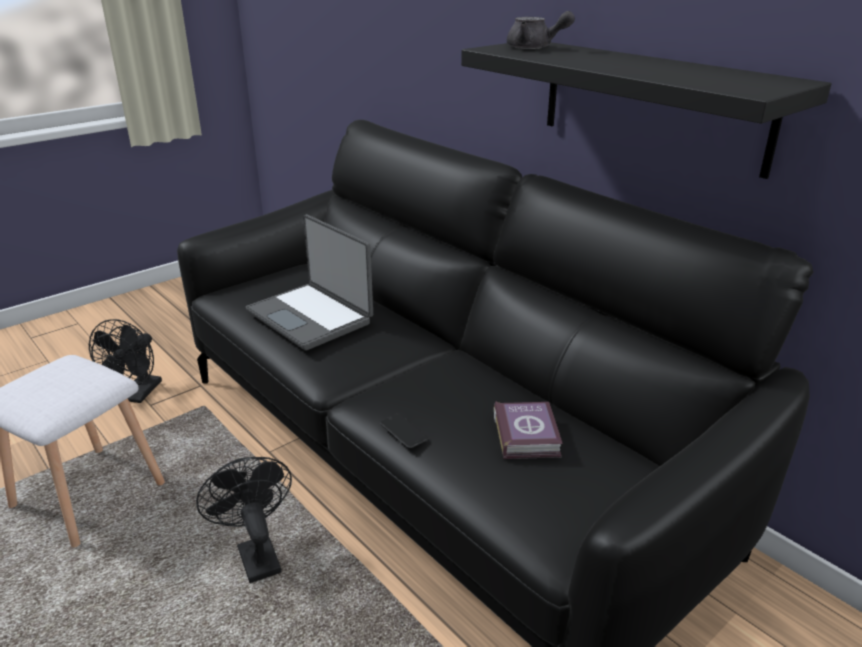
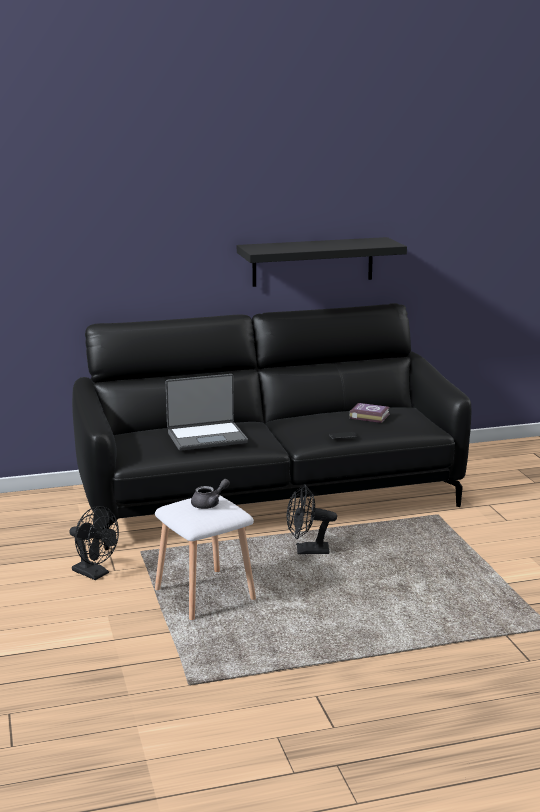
camera: 65 degrees left, 10 degrees down
grey teapot [507,11,575,49] -> grey teapot moved to [191,479,230,509]

